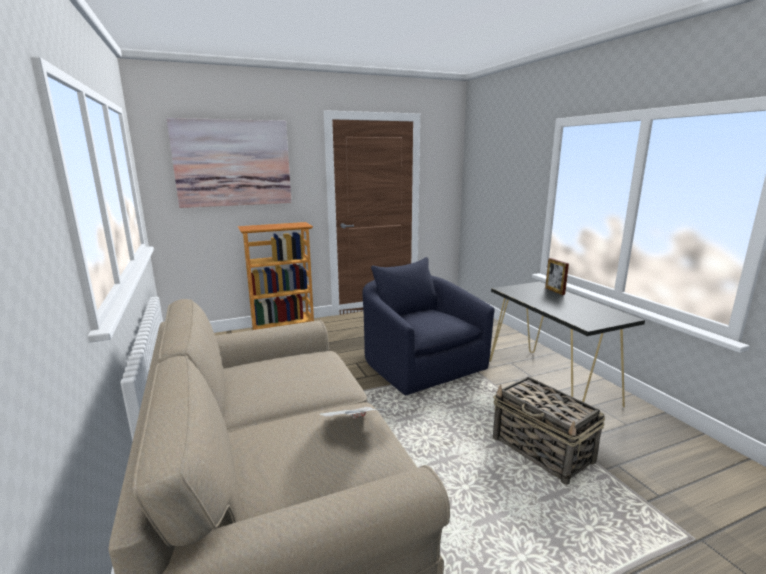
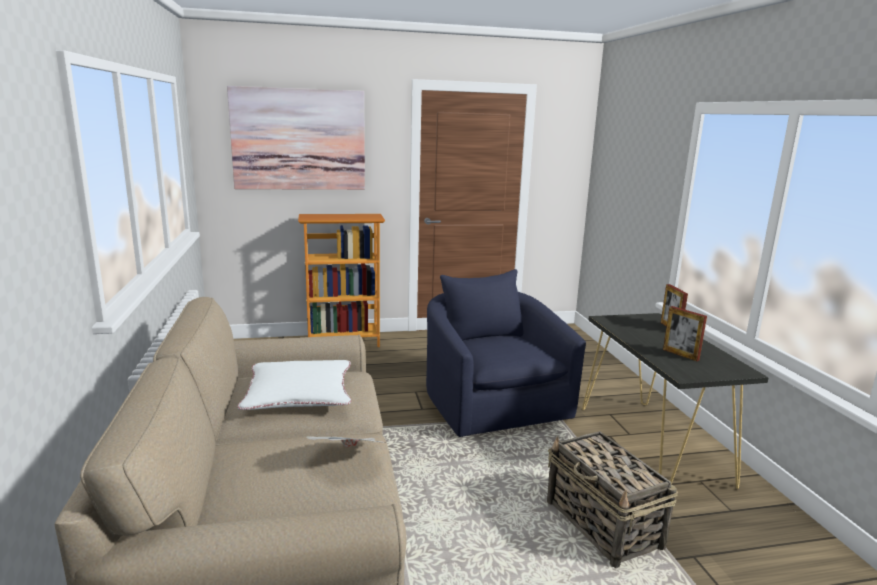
camera: 10 degrees right, 0 degrees up
none -> white pillow [237,360,351,410]
none -> picture frame [663,306,707,361]

